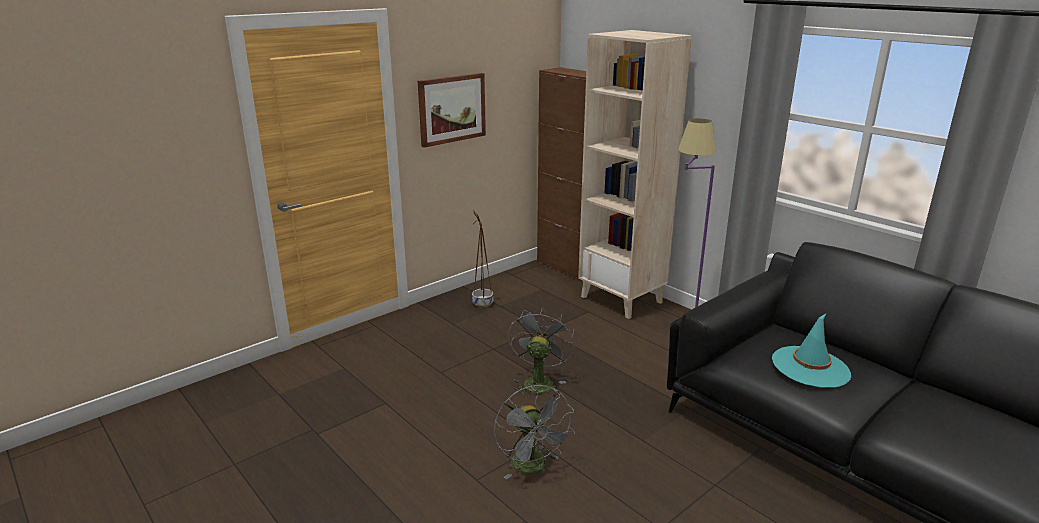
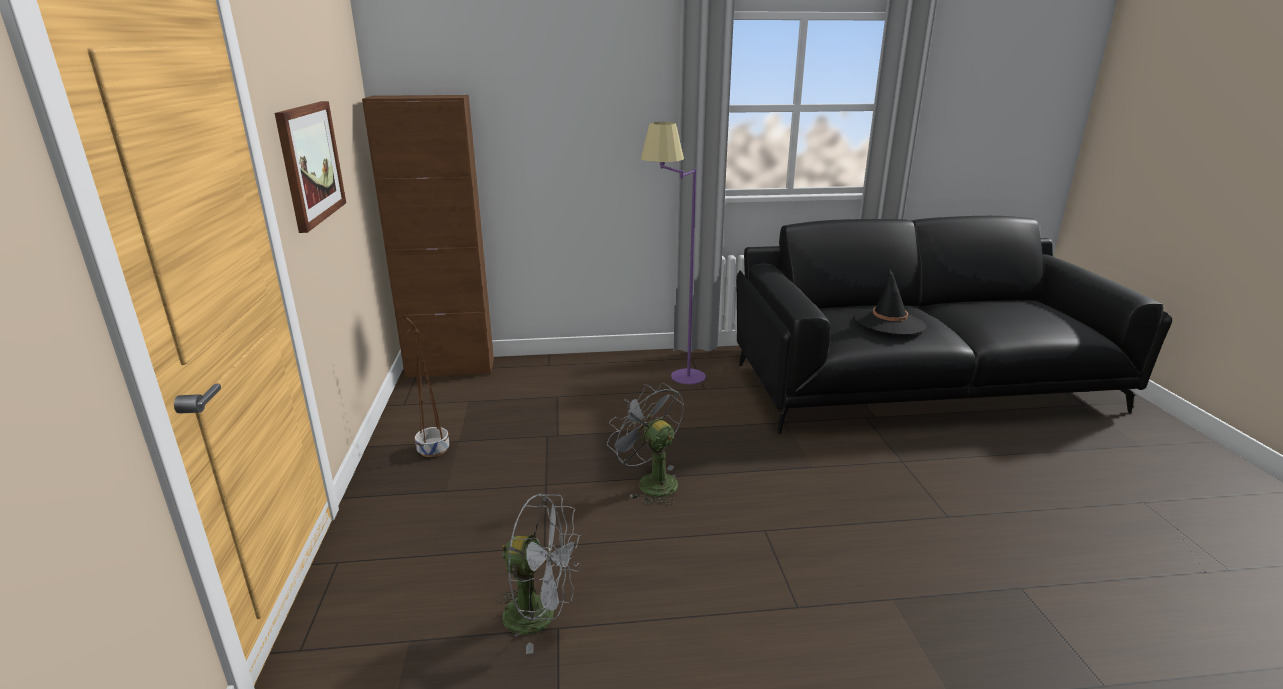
camera: 55 degrees left, 0 degrees up
grey fan [494,385,575,479] -> grey fan moved to [496,494,581,654]
beige bookcase [578,30,692,319] -> none
turquoise hat [772,314,851,388] -> black hat [853,269,926,335]

